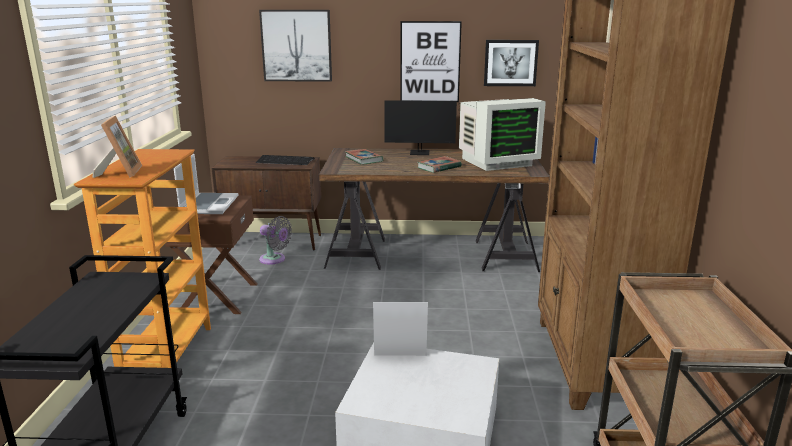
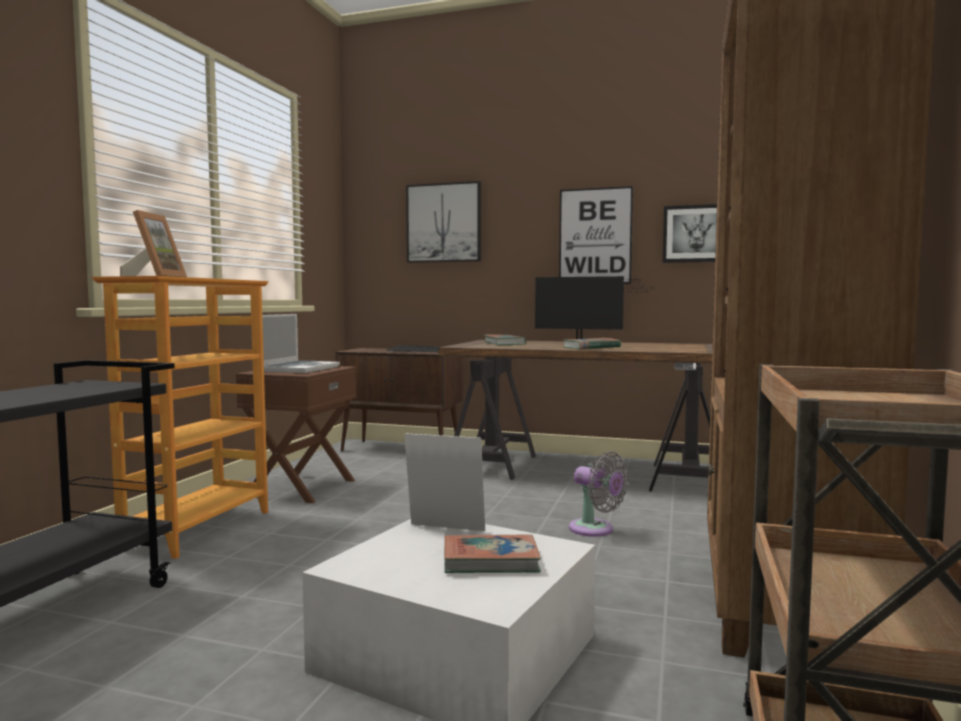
camera: 15 degrees right, 15 degrees down
grey fan [259,216,292,265] -> grey fan moved to [569,451,629,537]
monitor [459,98,546,171] -> none
none -> book [444,534,541,573]

